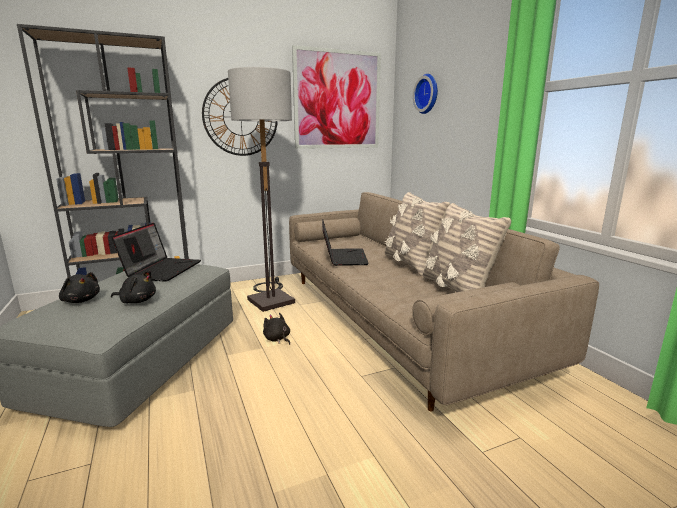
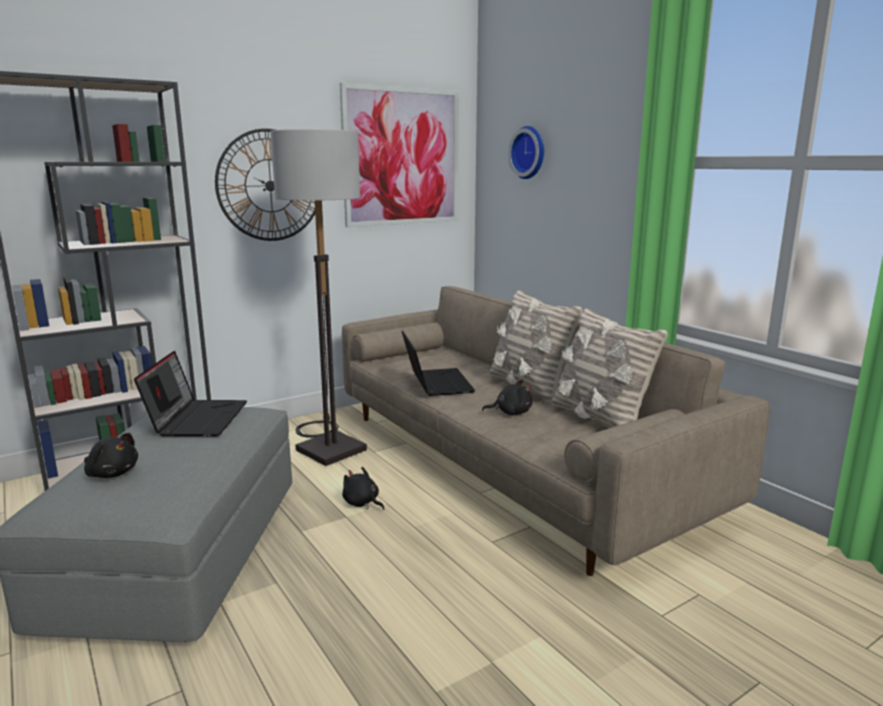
camera: 10 degrees left, 0 degrees up
black plush toy [111,271,156,303] -> black plush toy moved to [482,380,532,415]

